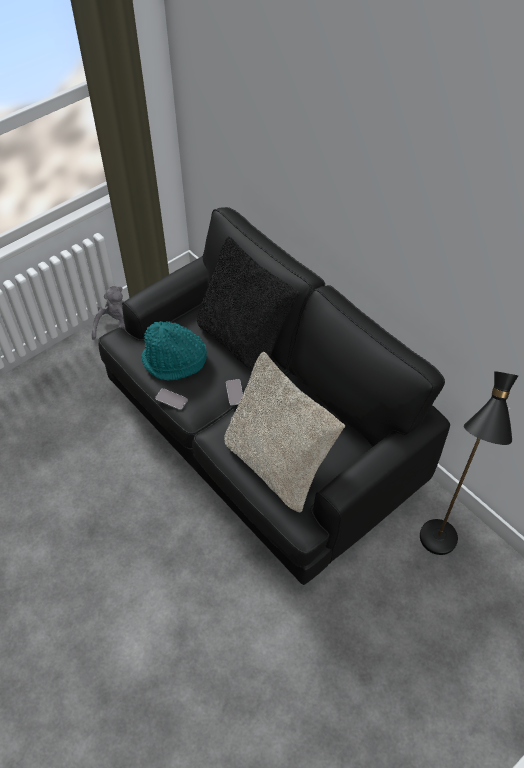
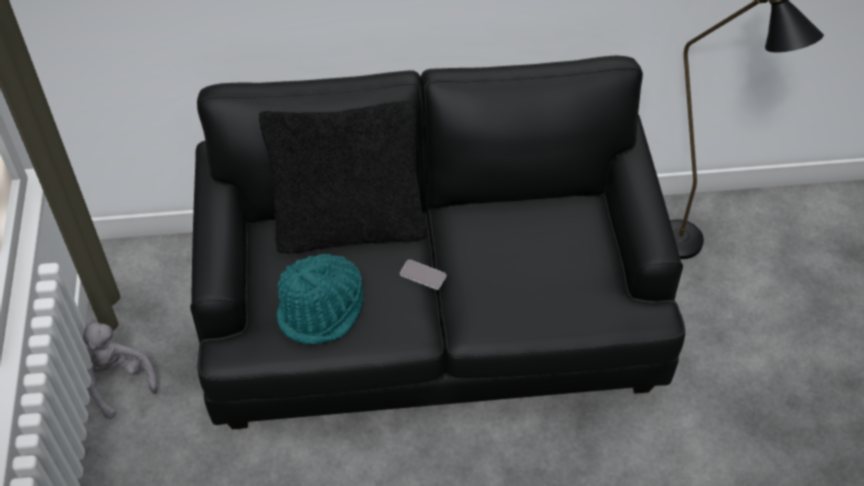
camera: 55 degrees left, 0 degrees up
phone [155,388,188,410] -> none
beige pillow [224,352,345,512] -> none

